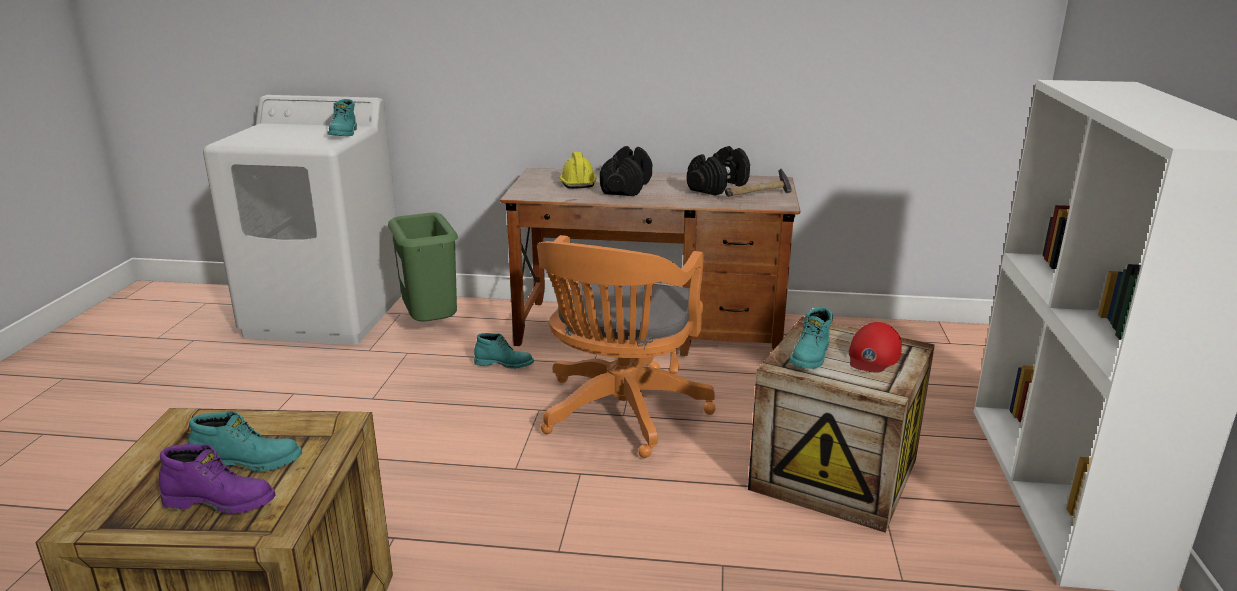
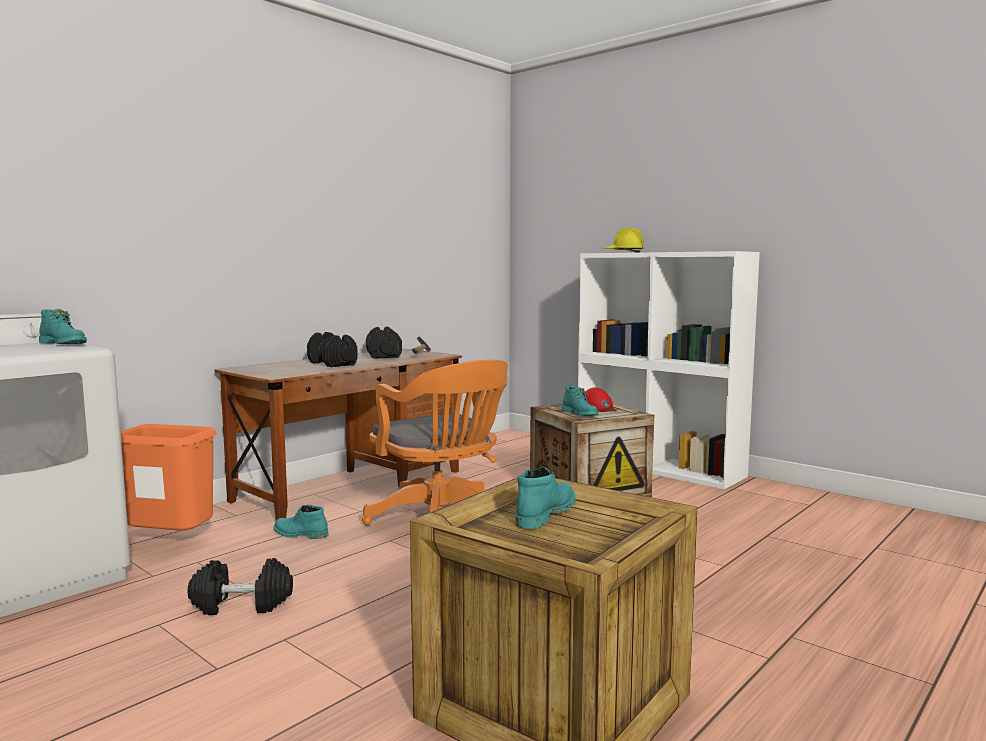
camera: 55 degrees left, 15 degrees down
purple boot [159,444,276,514] -> none
green trash can [388,212,458,322] -> orange trash can [121,424,216,530]
turquoise boot [474,333,534,369] -> turquoise boot turned 120 degrees counterclockwise [274,505,329,539]
yellow hard hat [559,151,596,189] -> yellow hard hat moved to [604,228,644,253]
none -> black dumbbell [188,558,293,615]

